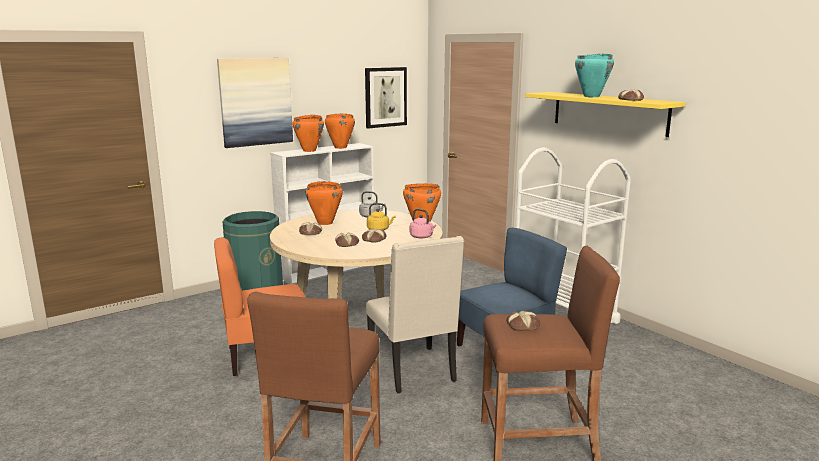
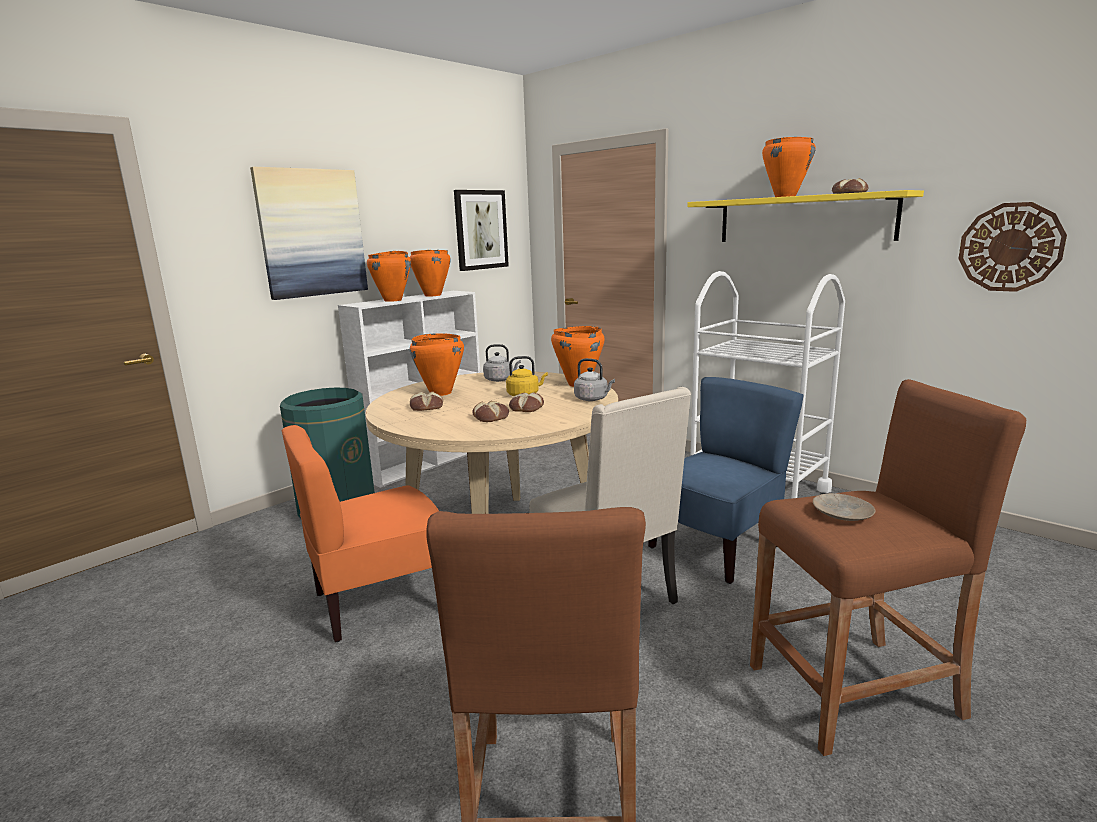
camera: 10 degrees left, 0 degrees up
pink kettle [410,209,436,238] -> grey kettle [574,358,615,401]
bread [506,311,540,331] -> beige plate [813,493,875,521]
turquoise cooking pot [575,53,614,97] -> orange cooking pot [762,137,816,197]
none -> wall clock [958,202,1067,292]

